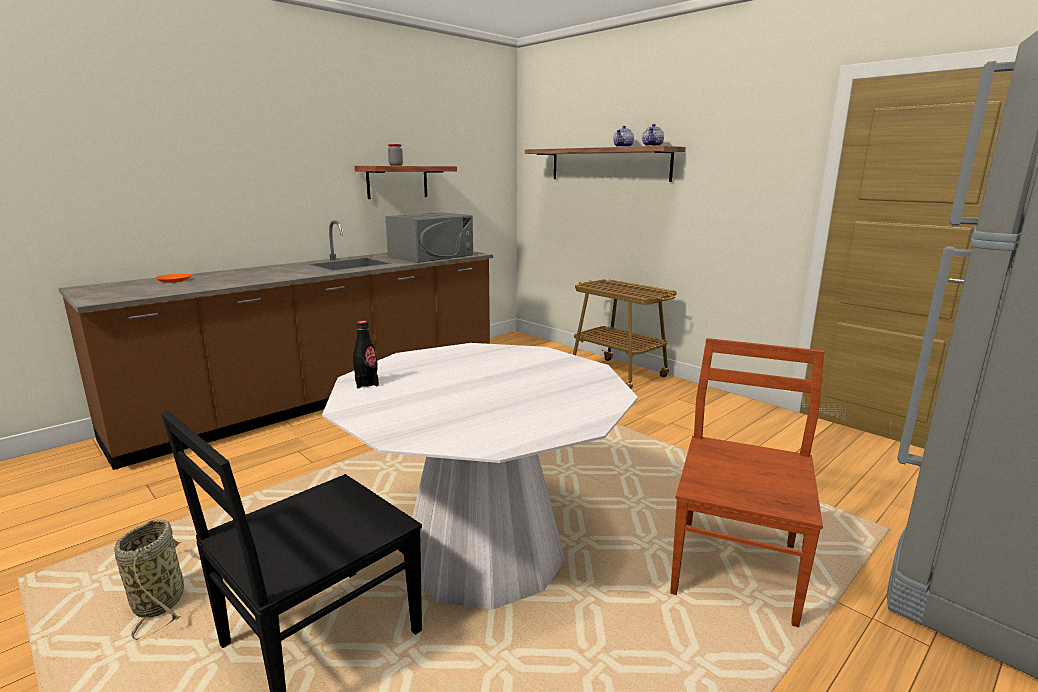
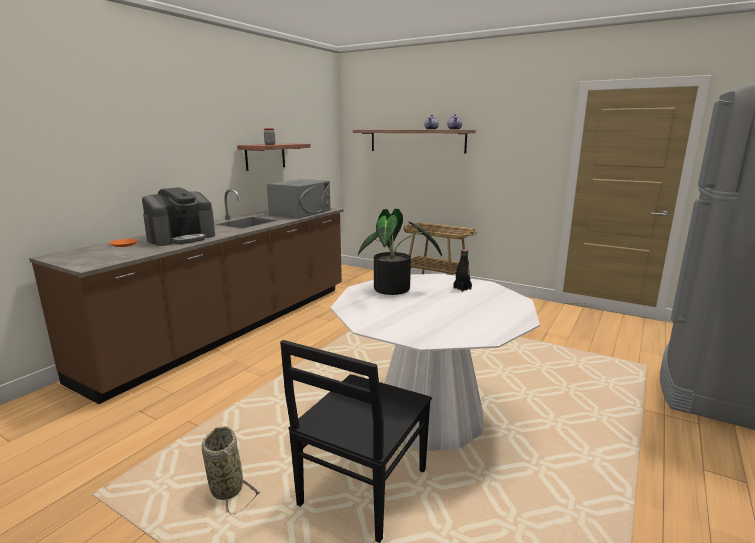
camera: 15 degrees left, 0 degrees up
black bottle [353,321,379,389] -> black bottle moved to [454,250,472,292]
brown chair [670,338,824,627] -> none
none -> coffee machine [142,188,215,246]
none -> potted plant [358,209,442,295]

